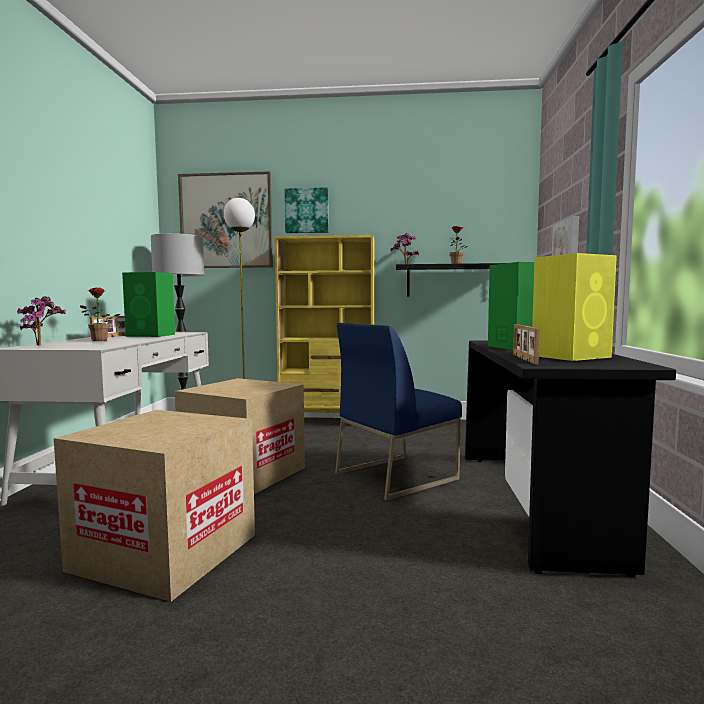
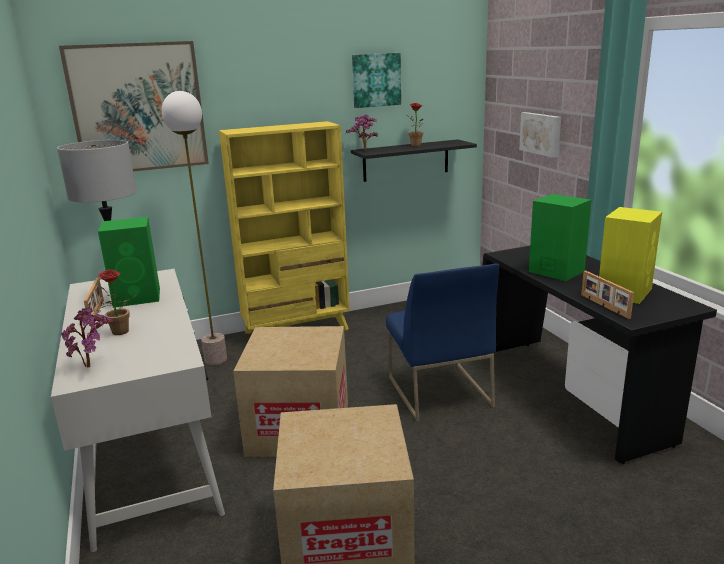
camera: 25 degrees left, 15 degrees up
picture [285,187,329,233] -> picture moved to [352,53,401,108]
blue chair [335,323,462,501] -> blue chair turned 45 degrees counterclockwise [386,263,499,422]

